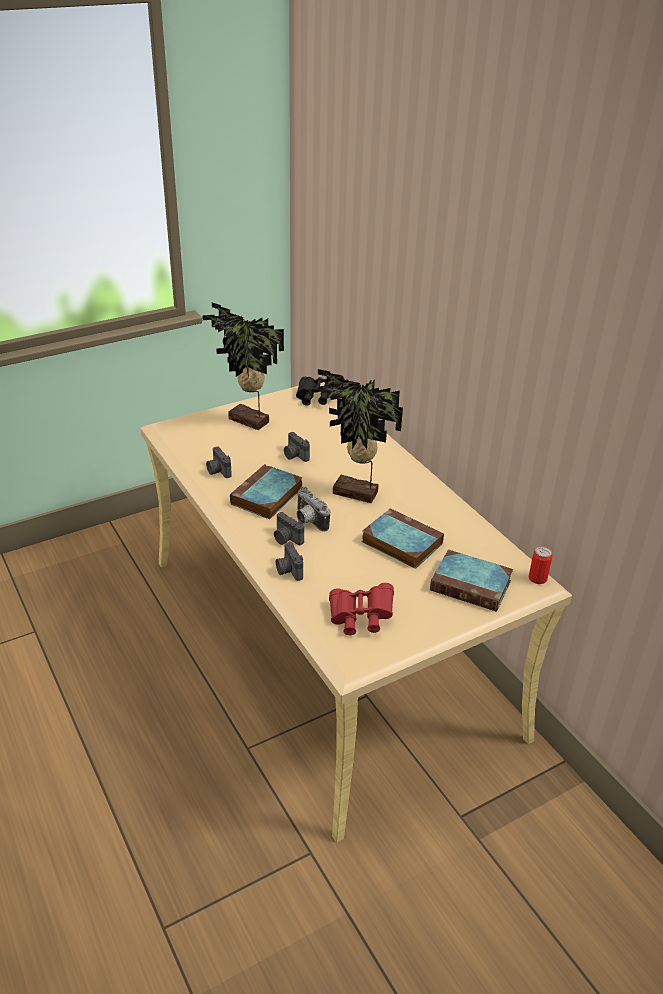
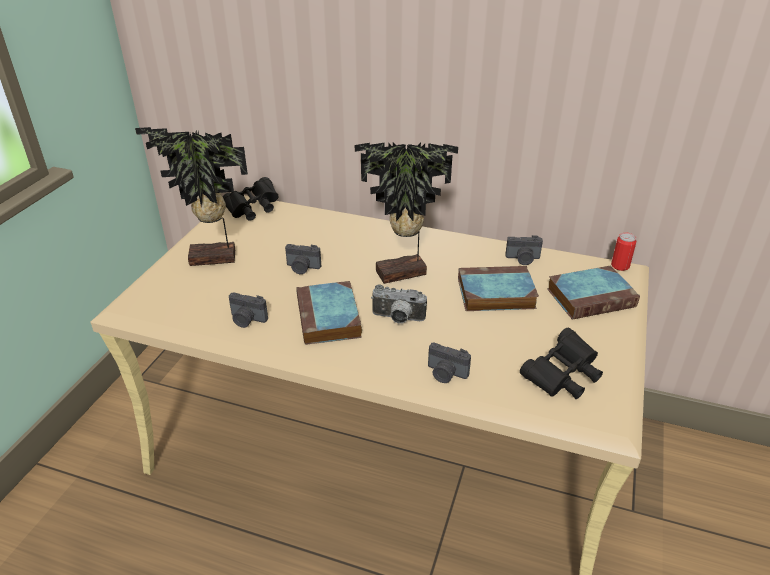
camera: 40 degrees left, 0 degrees up
camera [274,512,304,545] -> camera moved to [505,235,543,265]
red binoculars [329,583,394,635] -> black binoculars [520,328,603,399]

